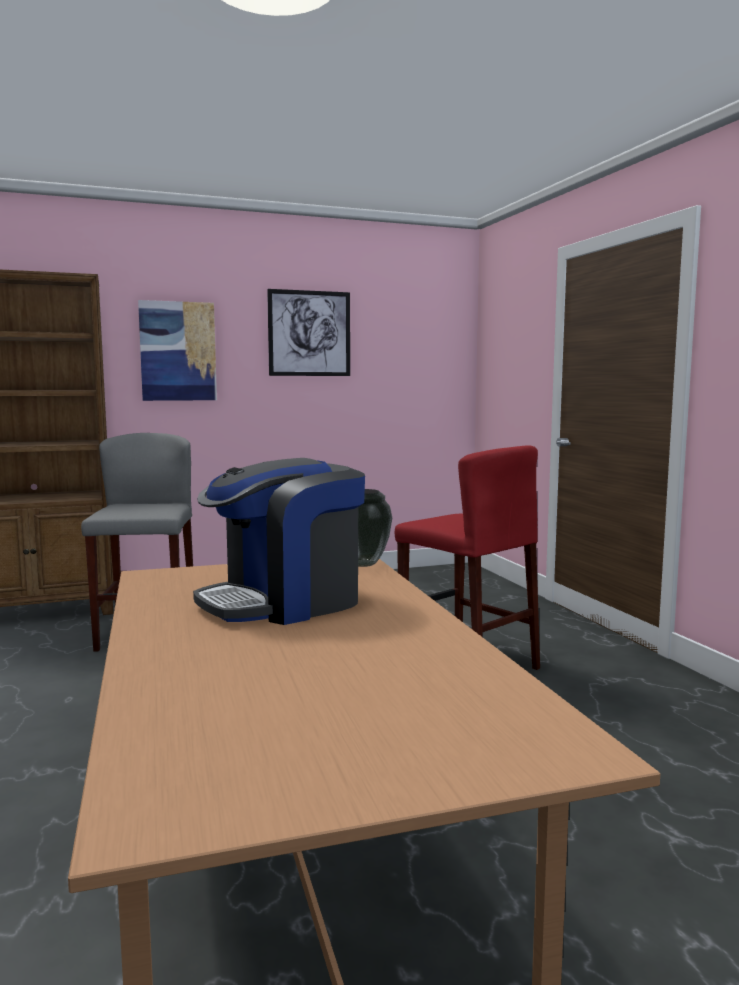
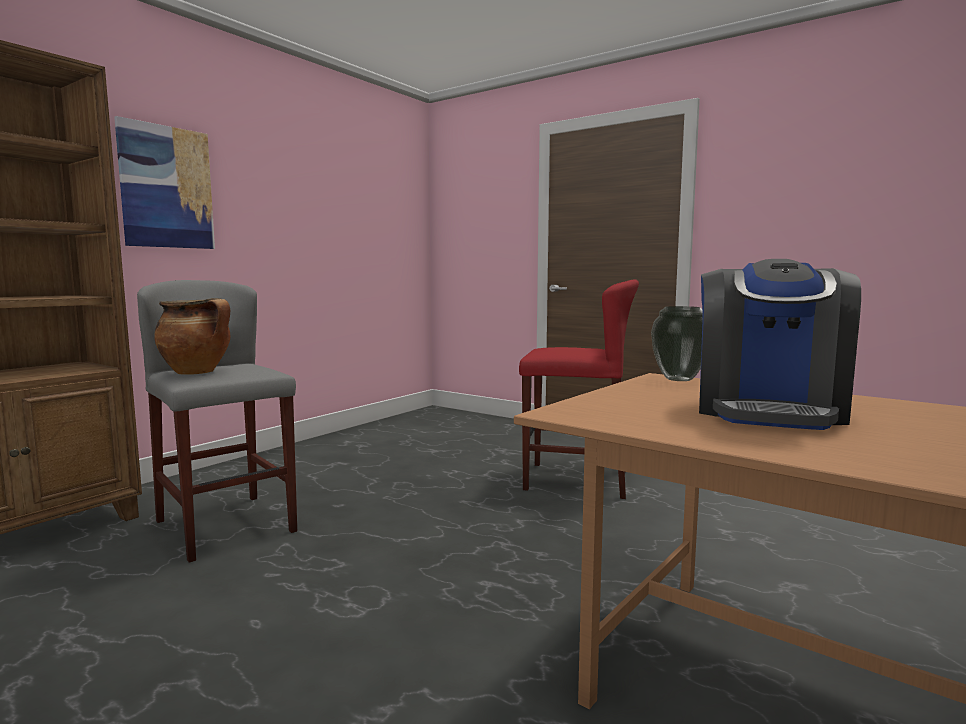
camera: 35 degrees left, 0 degrees up
picture [267,289,350,376] -> none
none -> cooking pot [154,298,230,375]

